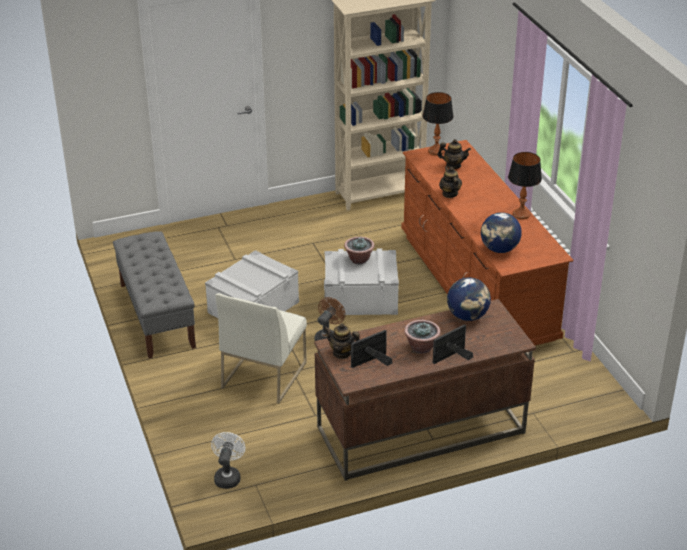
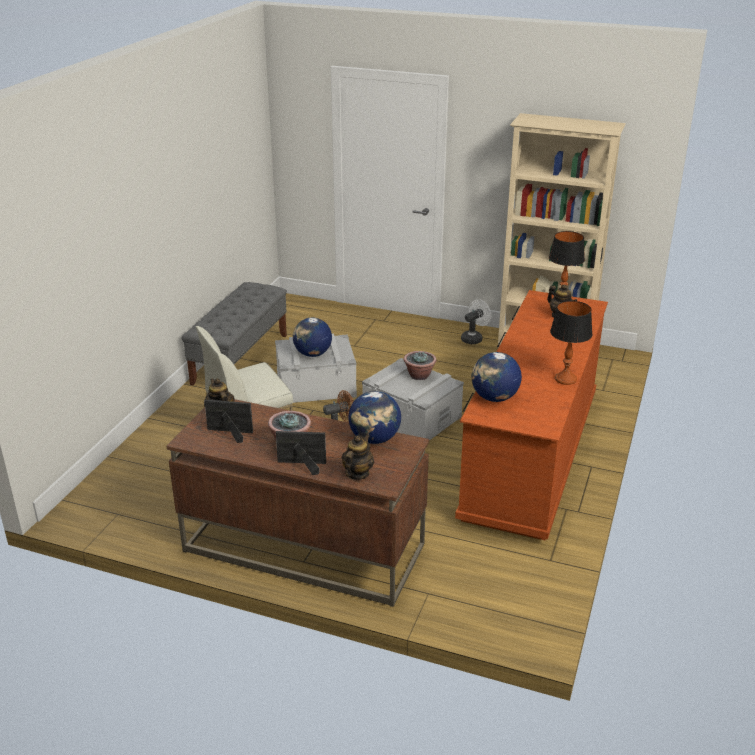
camera: 40 degrees right, 5 degrees down
white fan [211,432,245,489] -> white fan moved to [461,299,491,344]
teapot [439,166,462,198] -> teapot moved to [342,434,374,480]
none -> globe [293,318,332,357]

